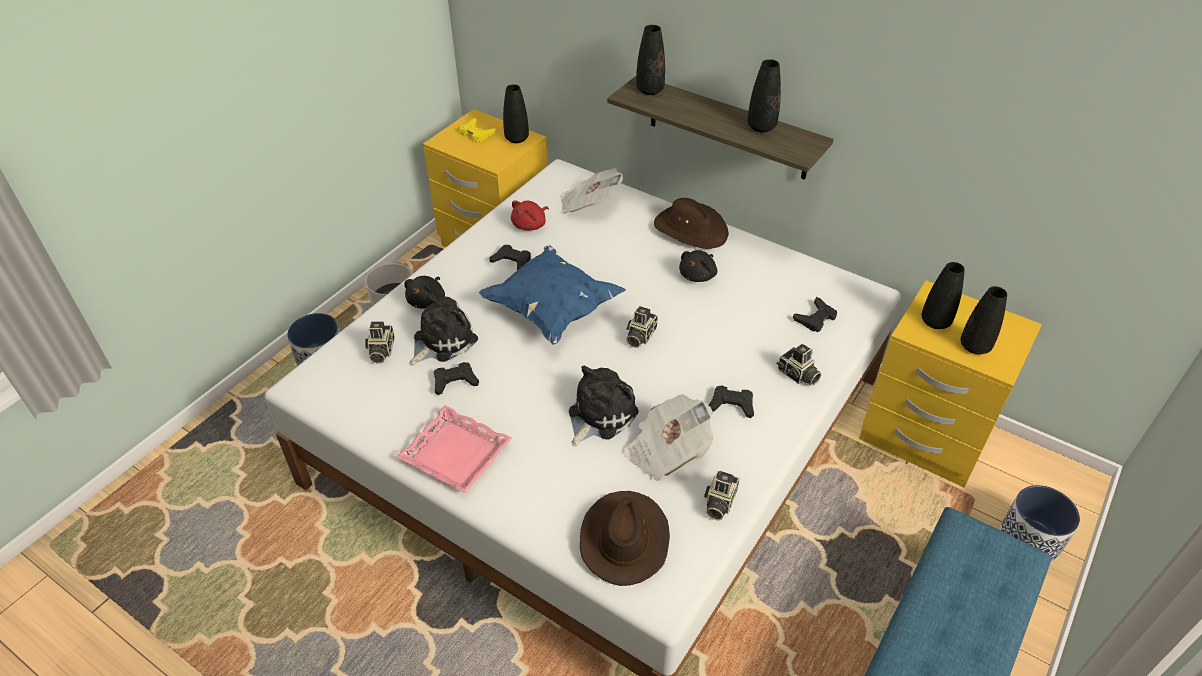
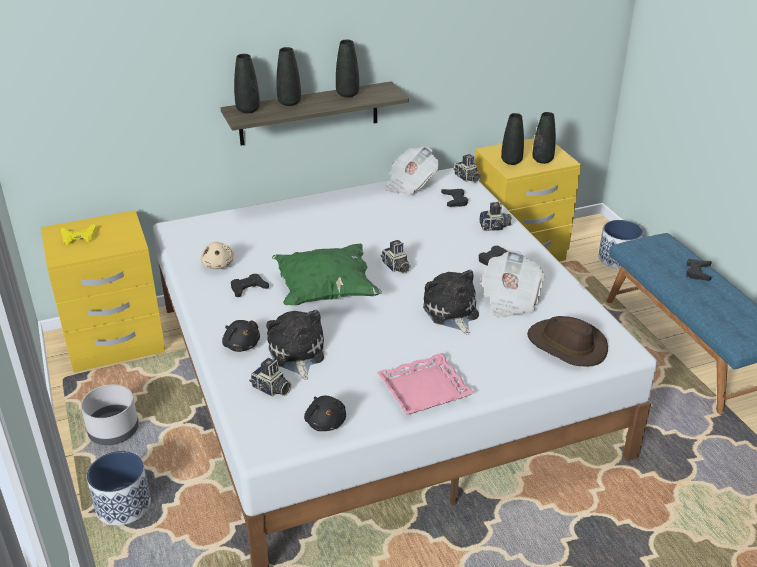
camera: 55 degrees left, 10 degrees down
black game controller [434,362,479,395] -> black game controller moved to [686,259,712,281]
blue pillow [479,245,626,345] -> green pillow [272,244,382,305]
black vase [503,84,529,143] -> black vase moved to [276,47,301,106]
red plush toy [511,200,549,230] -> beige plush toy [200,242,234,269]
newspaper [560,168,623,214] -> newspaper moved to [384,147,439,195]
brown hat [654,198,729,249] -> none
black plush toy [679,250,717,282] -> black plush toy moved to [304,395,346,431]
camera [704,471,740,520] -> camera moved to [453,154,481,183]

